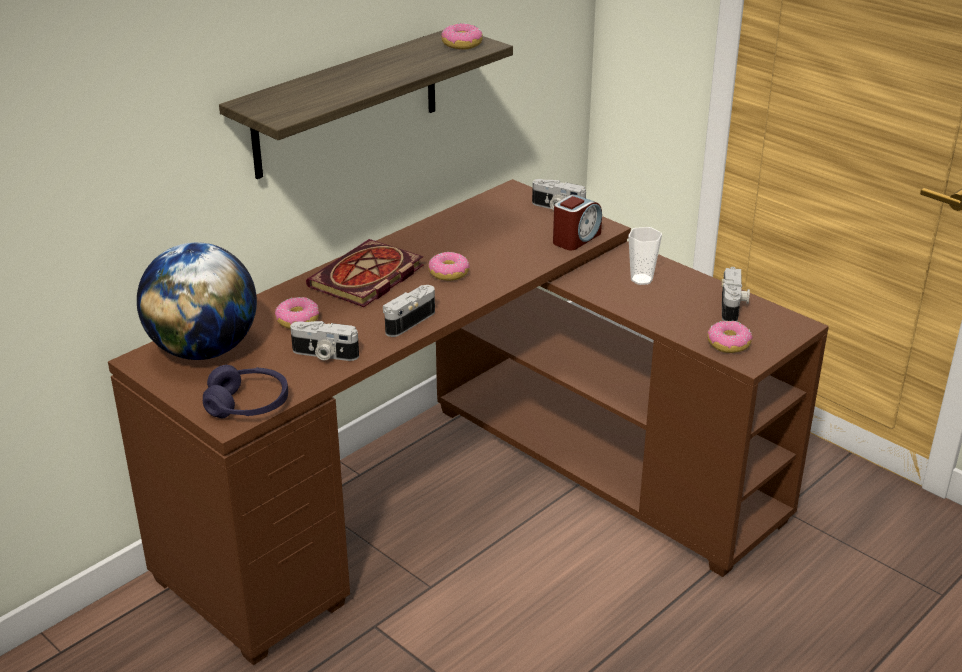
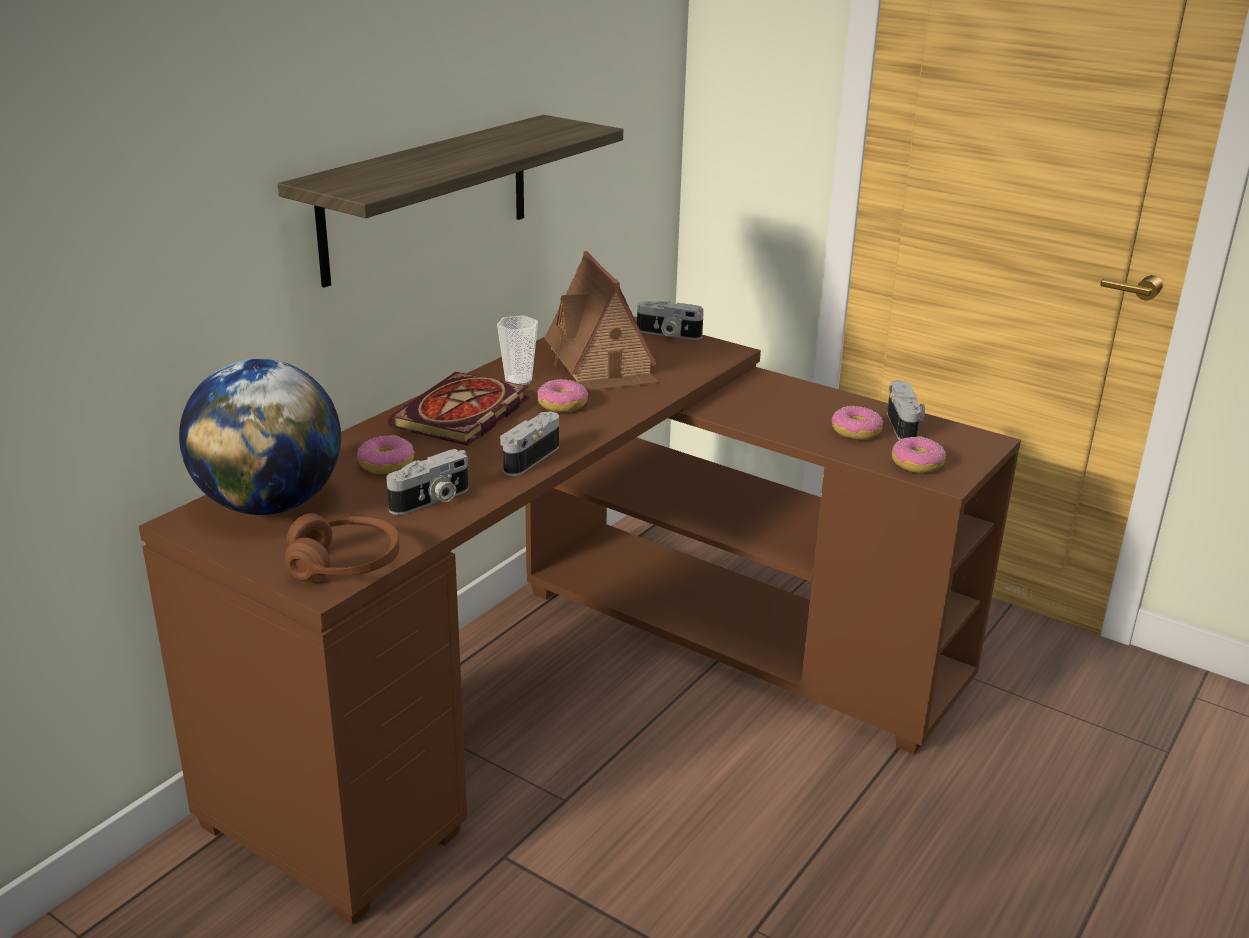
camera: 10 degrees left, 5 degrees down
purple headphones [203,365,288,418] -> brown headphones [285,513,399,583]
camera [290,321,359,361] -> camera turned 45 degrees counterclockwise [386,449,468,515]
donut [441,23,483,50] -> donut moved to [832,406,883,440]
alarm clock [553,195,602,250] -> none
cup [628,227,662,285] -> cup moved to [497,315,538,385]
none -> toy house [544,251,658,391]

